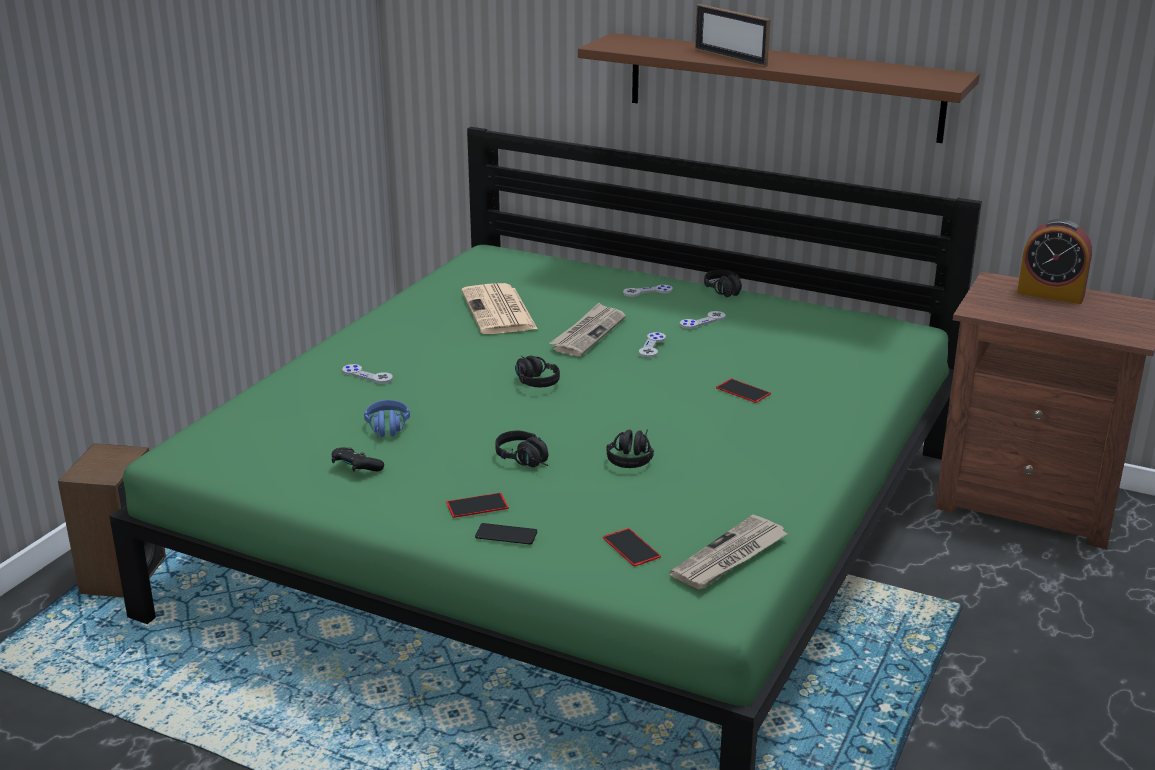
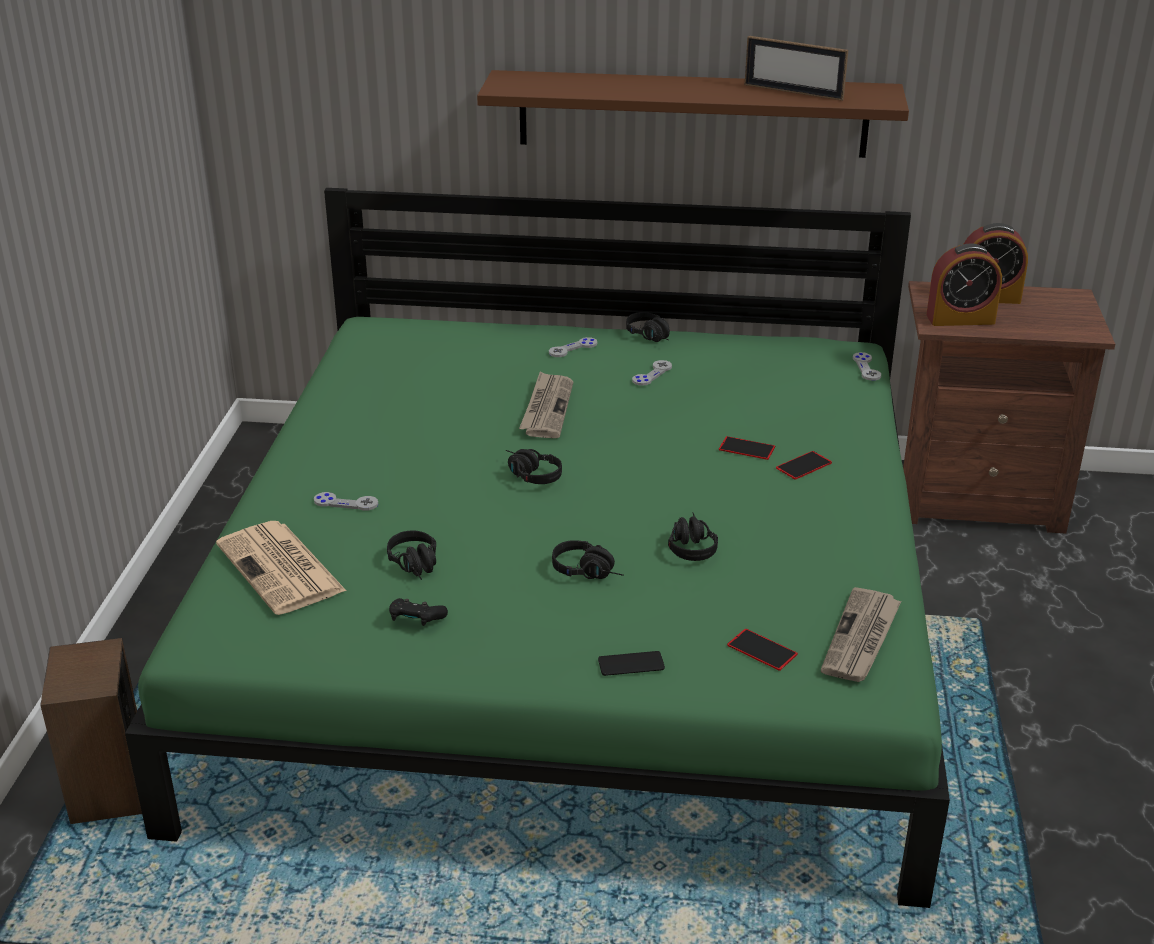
camera: 20 degrees left, 5 degrees up
blue headphones [364,400,410,438] -> black headphones [387,531,436,580]
phone [446,493,509,518] -> phone moved to [776,451,832,480]
newspaper [461,283,538,334] -> newspaper moved to [216,521,346,615]
grey game controller [639,332,666,358] -> grey game controller moved to [853,352,881,381]
picture frame [695,4,771,67] -> picture frame moved to [745,36,848,101]
none -> alarm clock [926,243,1002,326]

